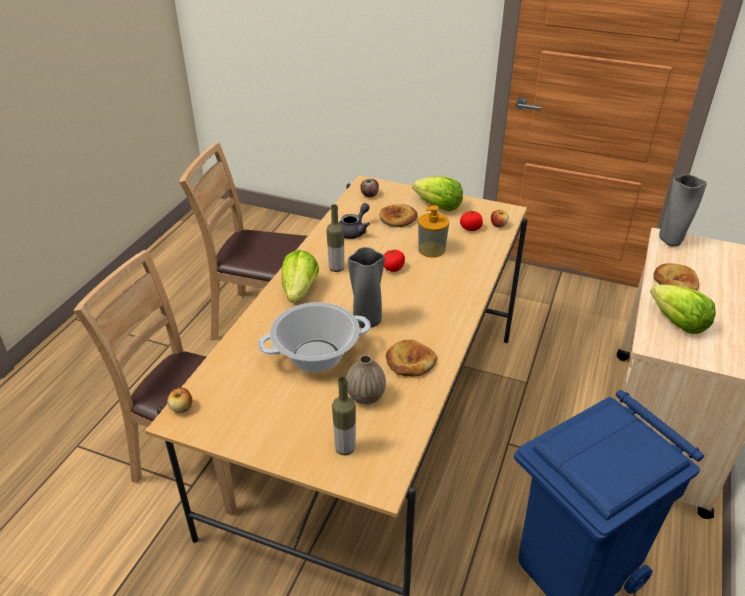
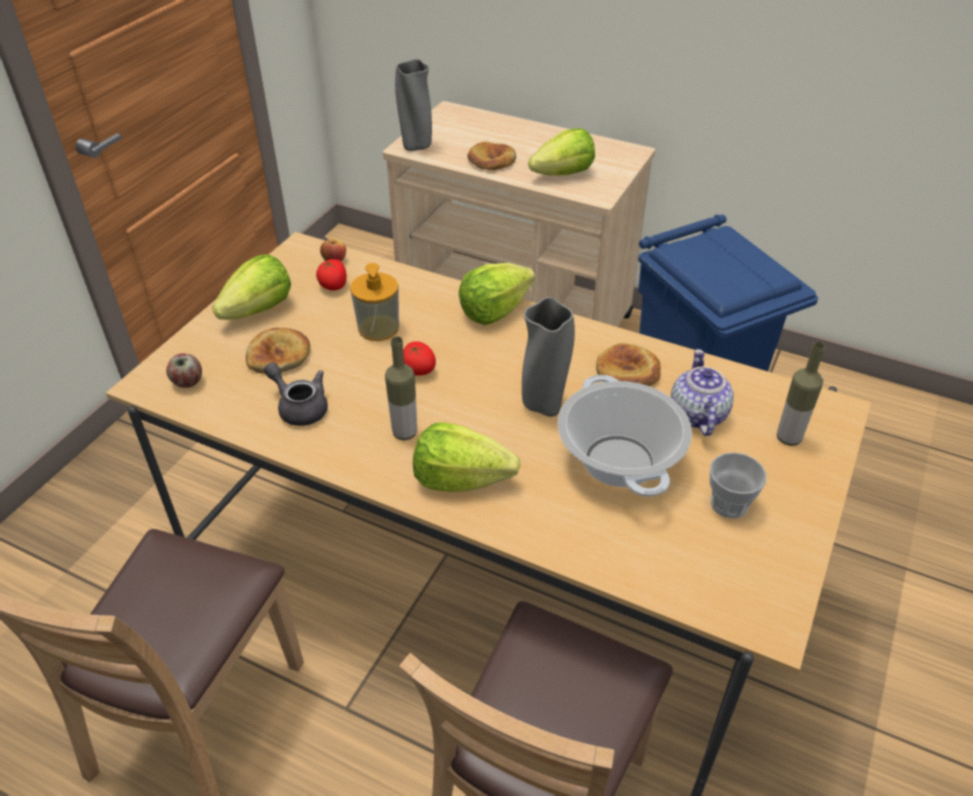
camera: 85 degrees left, 5 degrees up
apple [167,388,192,413] -> none
vase [346,355,386,405] -> teapot [671,349,734,436]
none -> lettuce [459,263,535,325]
none -> cup [709,452,767,519]

